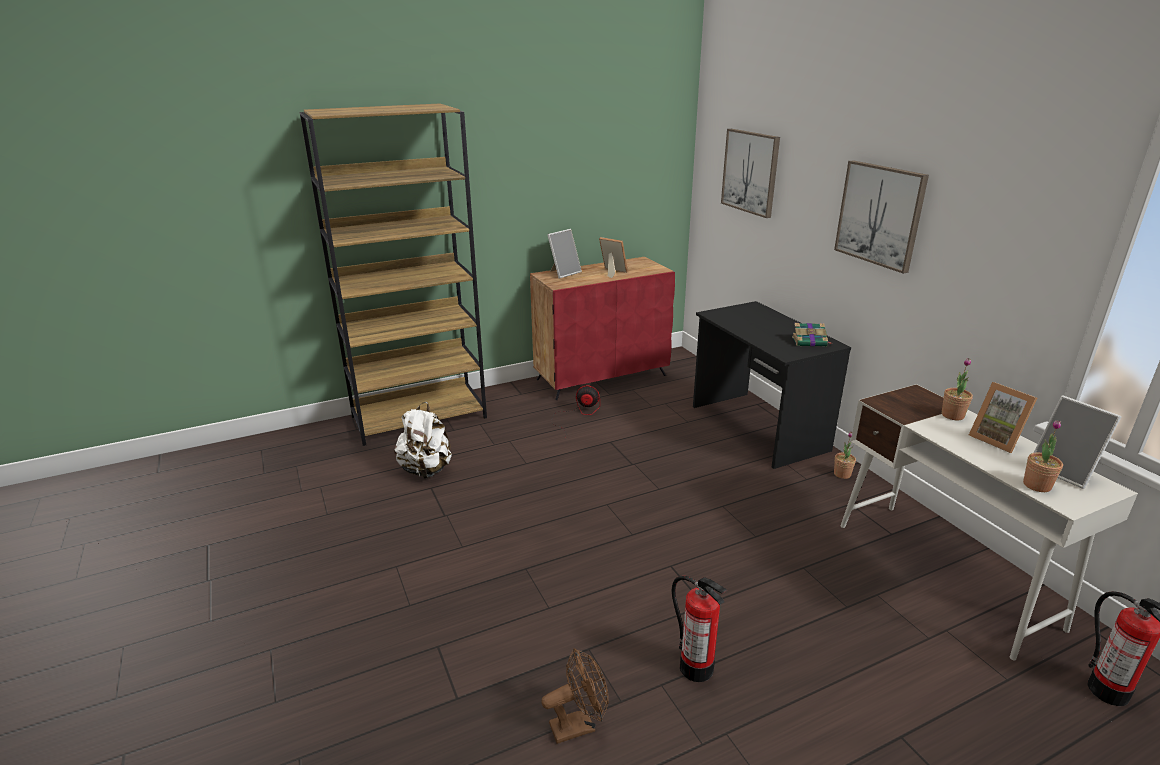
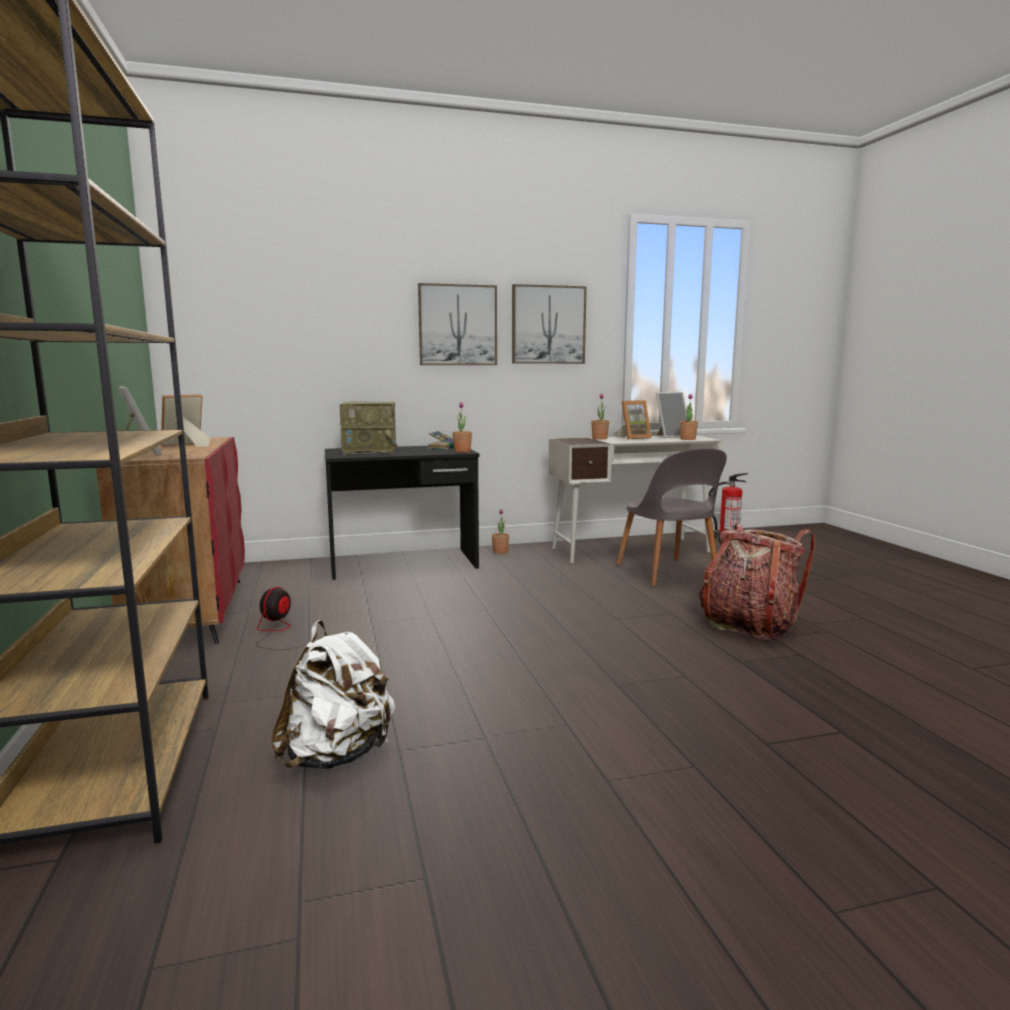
camera: 80 degrees left, 15 degrees down
brown fan [542,648,609,744] -> none
fire extinguisher [671,576,728,682] -> backpack [699,524,815,640]
picture [721,129,780,218] -> picture moved to [512,284,587,364]
none -> radio [340,401,397,455]
none -> potted plant [452,402,472,453]
none -> grey chair [616,448,727,587]

